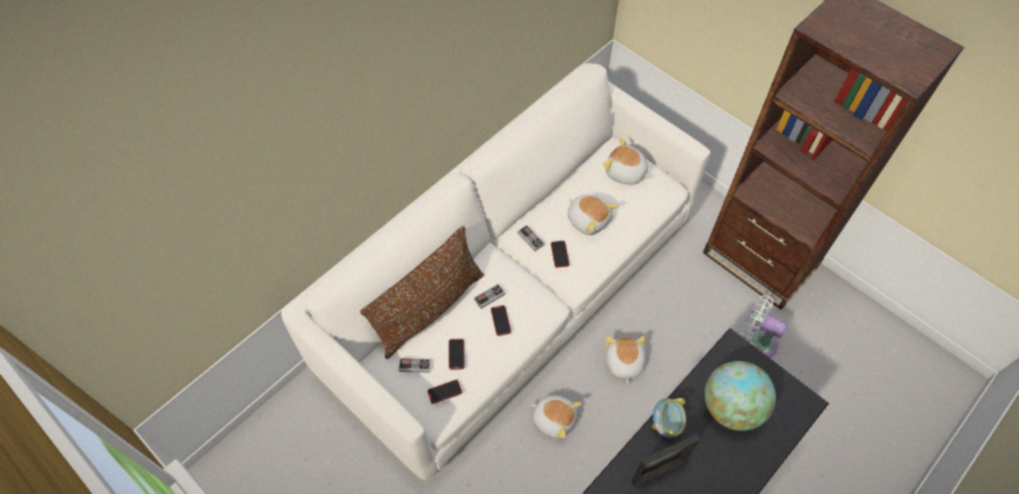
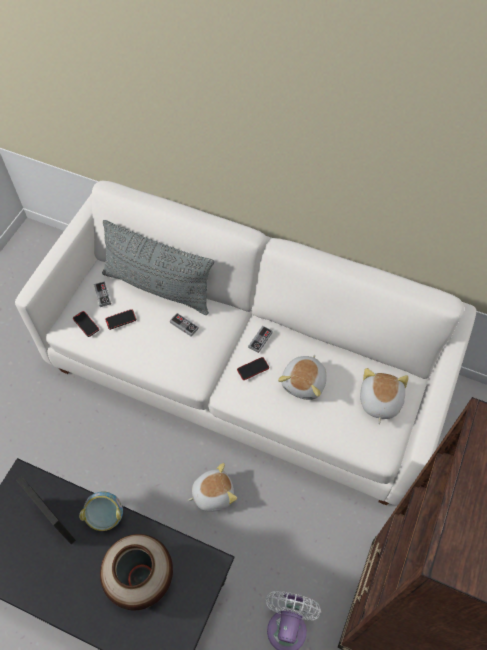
camera: 70 degrees right, 0 degrees up
brown pillow [360,226,484,359] -> grey pillow [102,220,214,315]
phone [491,305,511,336] -> none
plush toy [530,395,582,438] -> none
globe [705,361,776,431] -> vase [100,534,173,610]

